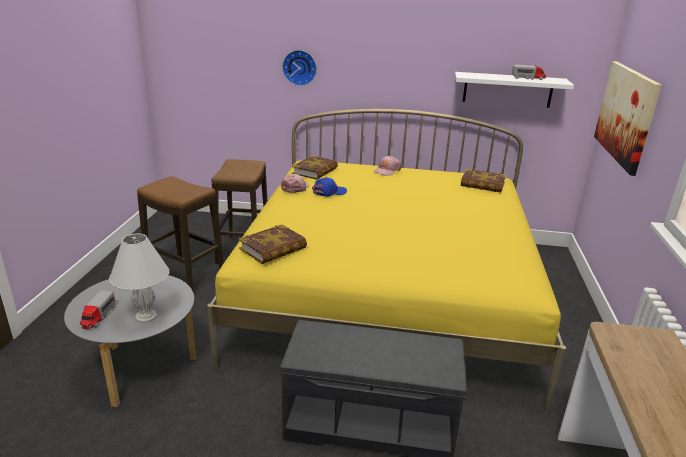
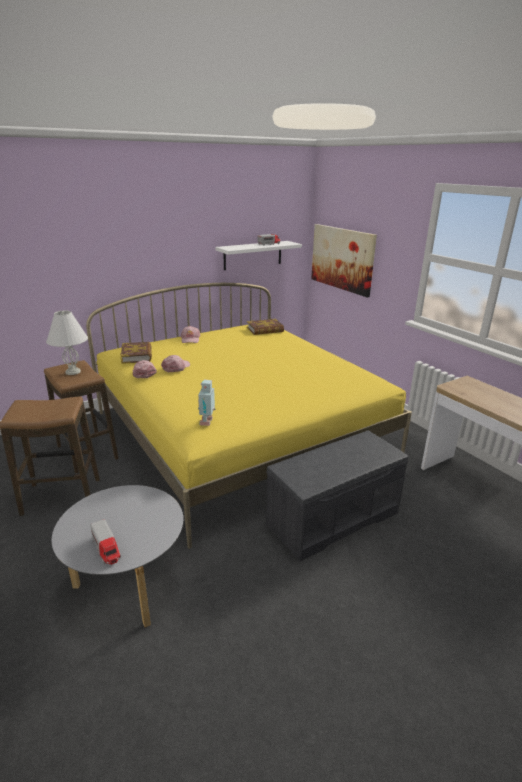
camera: 40 degrees left, 0 degrees up
white table lamp [109,233,169,323] -> white table lamp moved to [46,310,88,375]
book [239,224,307,264] -> toy robot [198,379,216,426]
wall clock [282,50,317,86] -> none
blue cap [312,177,347,197] -> pink cap [161,355,190,373]

